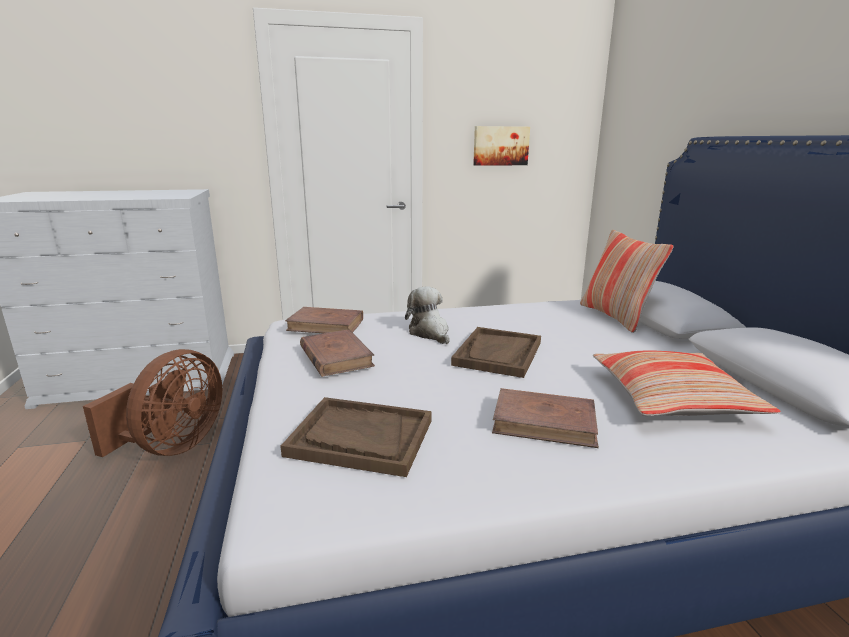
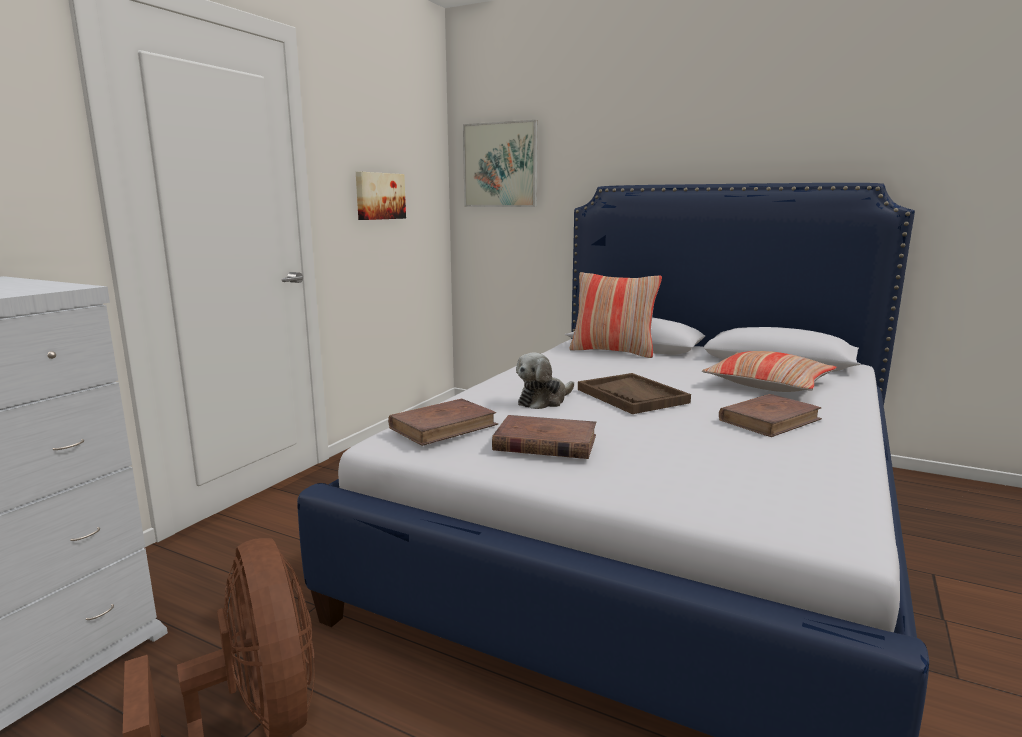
camera: 50 degrees left, 5 degrees down
brown tray [280,397,432,477] -> none
plush toy [405,286,450,344] -> plush toy turned 60 degrees counterclockwise [516,352,574,409]
none -> picture [463,120,538,207]

